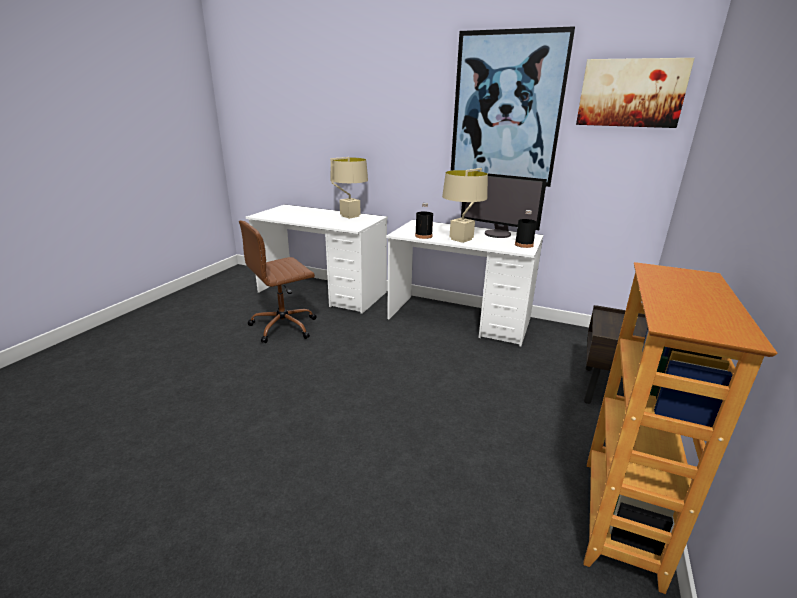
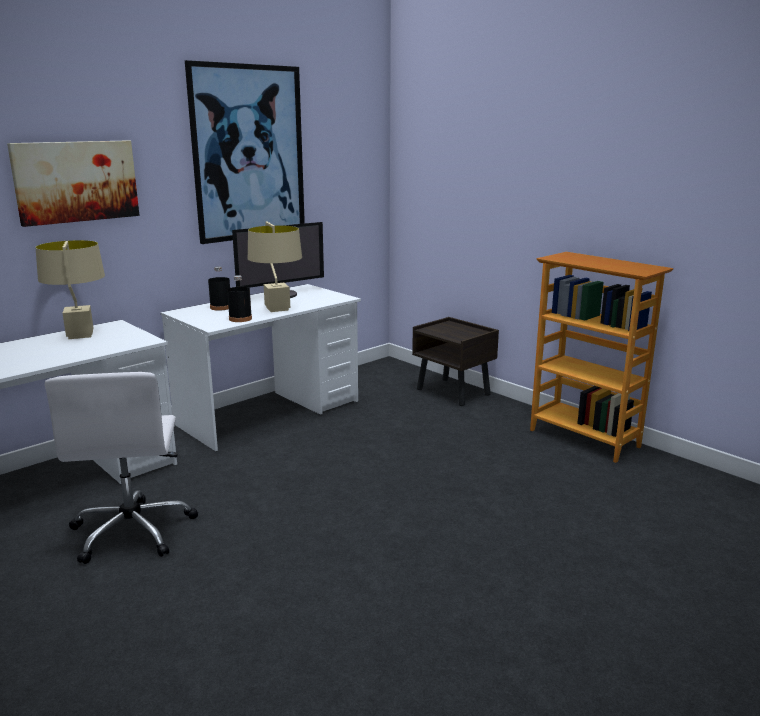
camera: 65 degrees left, 5 degrees down
brown office chair [239,220,316,343] -> white office chair [45,372,198,564]
black bottle [515,210,537,248] -> black bottle moved to [208,266,230,311]
picture [576,58,694,128] -> picture moved to [7,140,140,227]

